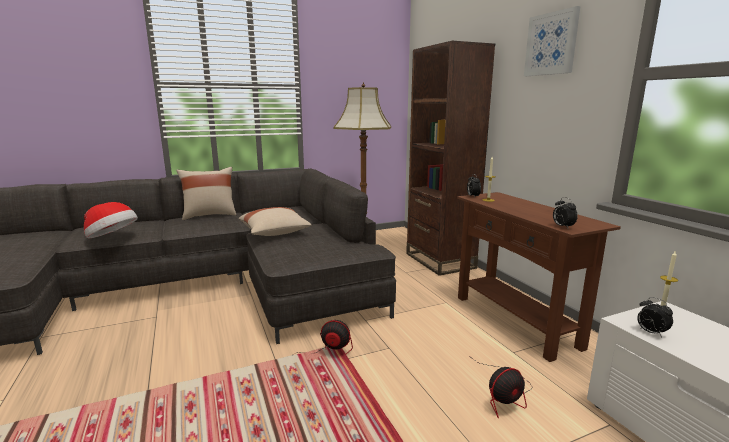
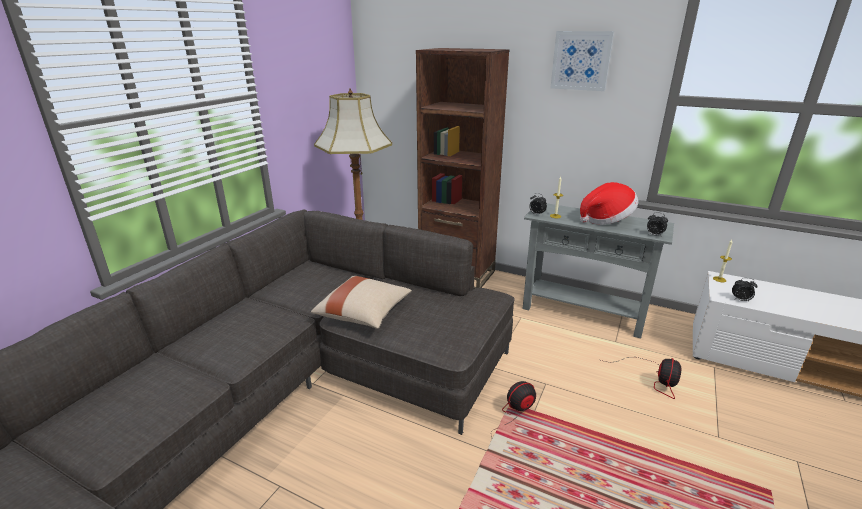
camera: 40 degrees left, 10 degrees up
hat [84,202,138,239] -> hat moved to [580,182,638,225]
beige pillow [176,167,236,220] -> none
brown console table [457,192,621,362] -> grey console table [523,203,674,338]

